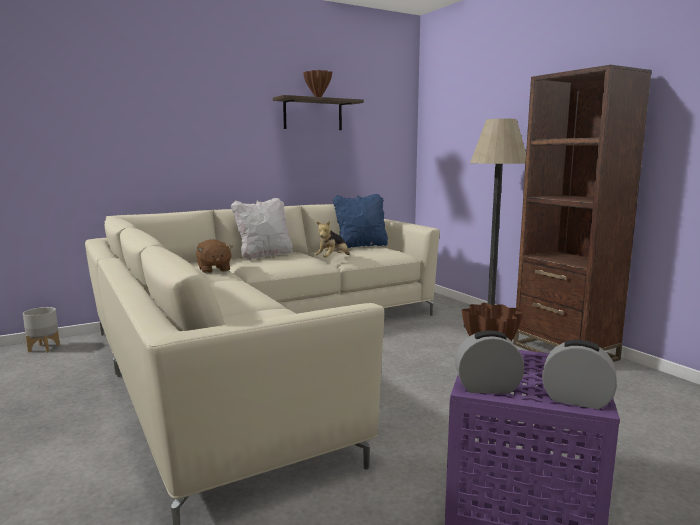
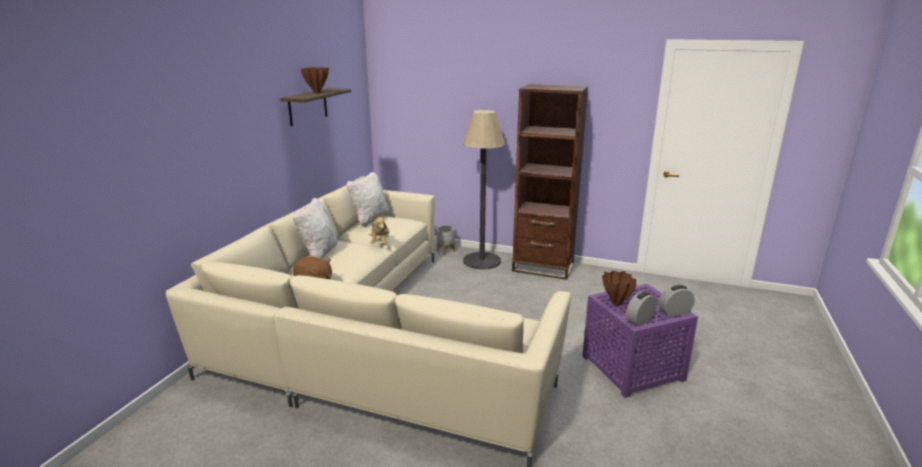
camera: 40 degrees left, 10 degrees up
grey planter [23,307,60,353] -> grey planter moved to [437,226,455,255]
blue pillow [333,194,388,248] -> white pillow [346,172,389,227]

